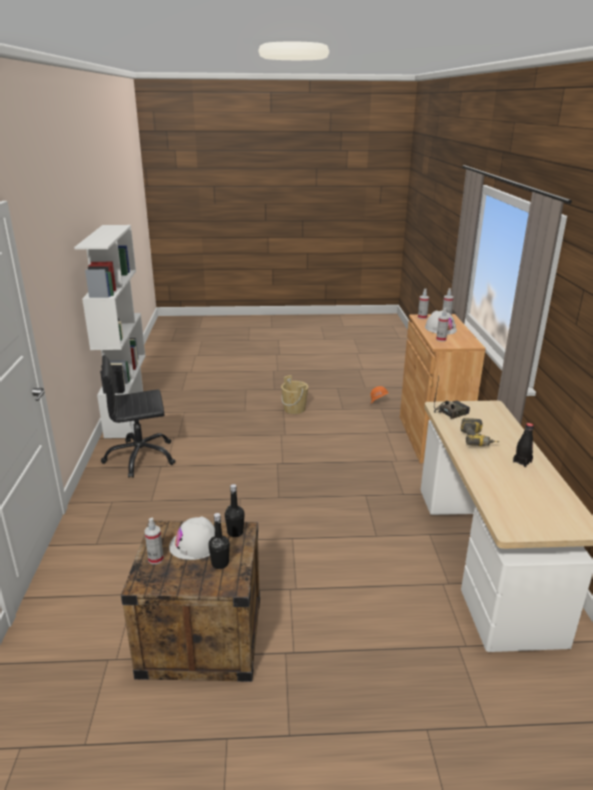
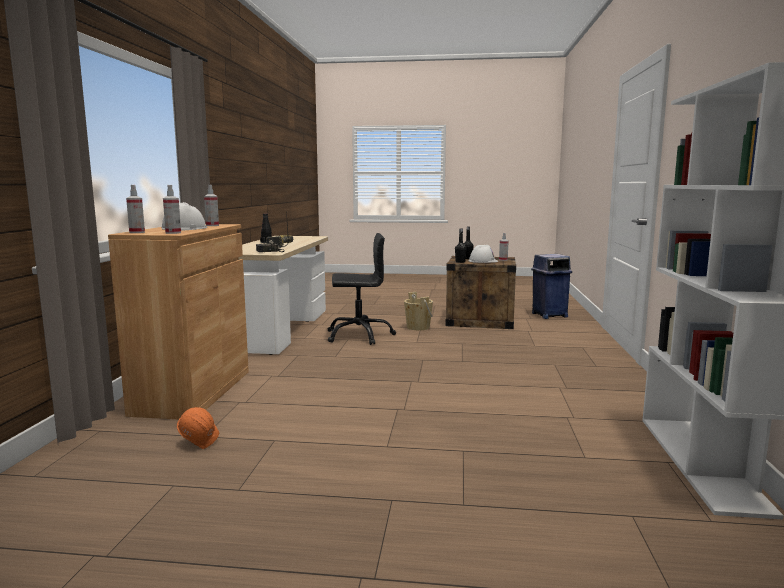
camera: 170 degrees left, 15 degrees down
black office chair [101,355,175,478] -> black office chair moved to [328,233,396,345]
beige bucket [281,375,308,414] -> beige bucket moved to [404,292,433,330]
none -> blue trash can [531,254,572,319]

